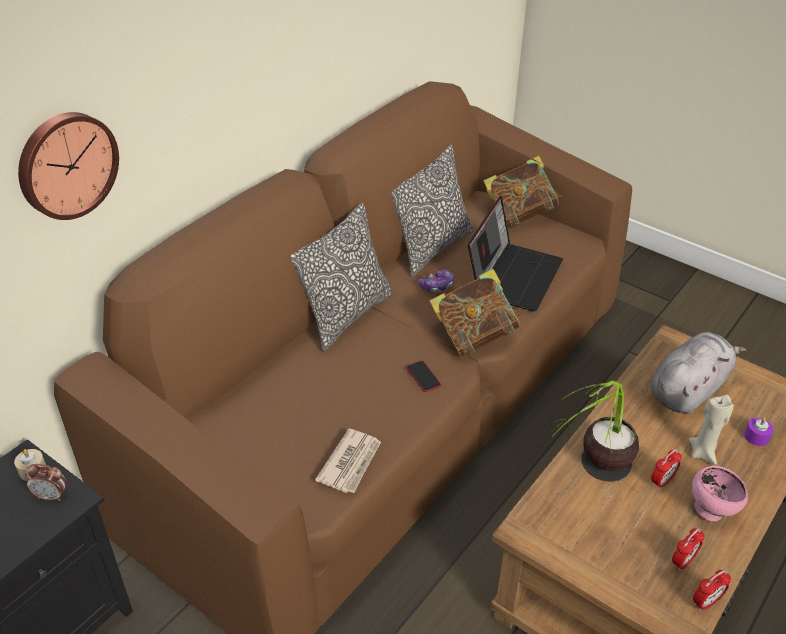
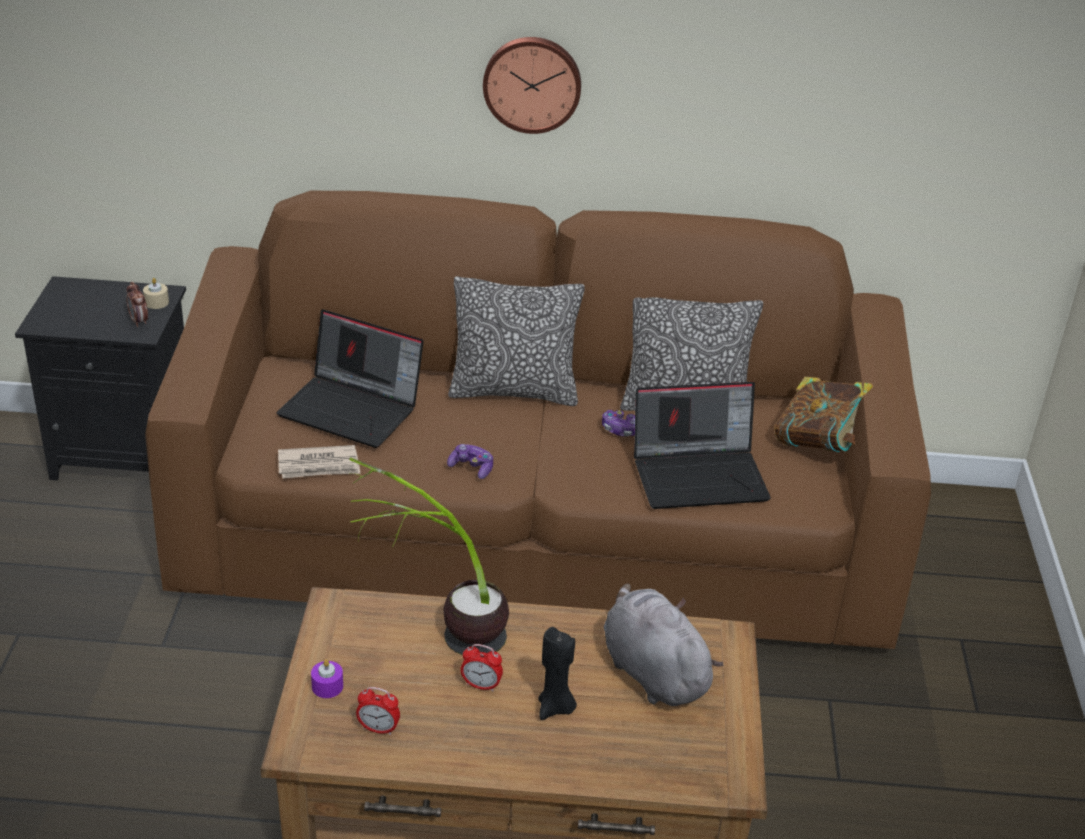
camera: 55 degrees right, 5 degrees down
wall clock [18,112,119,220] -> wall clock moved to [483,37,581,134]
phone [406,361,441,392] -> game controller [447,444,493,479]
book [430,269,524,357] -> none
grey plush toy [651,332,746,414] -> grey plush toy turned 135 degrees counterclockwise [604,583,723,706]
beige candle [689,395,734,465] -> black candle [538,627,577,720]
pink bowl [692,466,748,521] -> none
alarm clock [693,570,731,611] -> none
purple candle [744,417,774,446] -> purple candle moved to [311,659,343,698]
none -> laptop [276,309,424,448]

